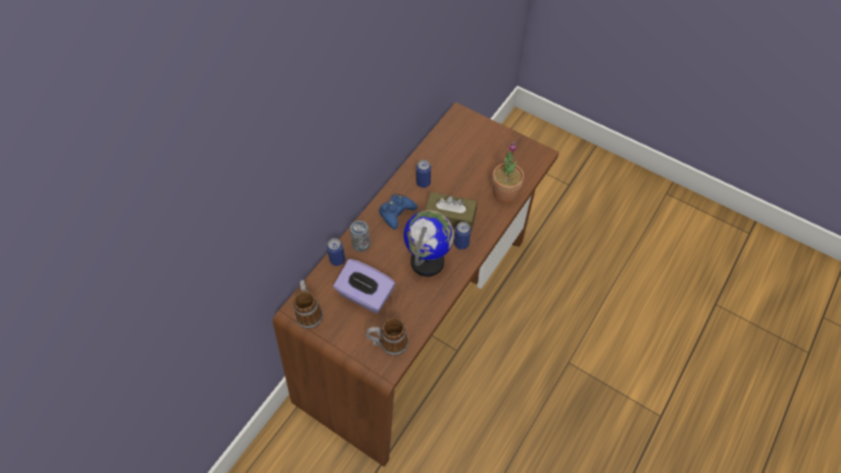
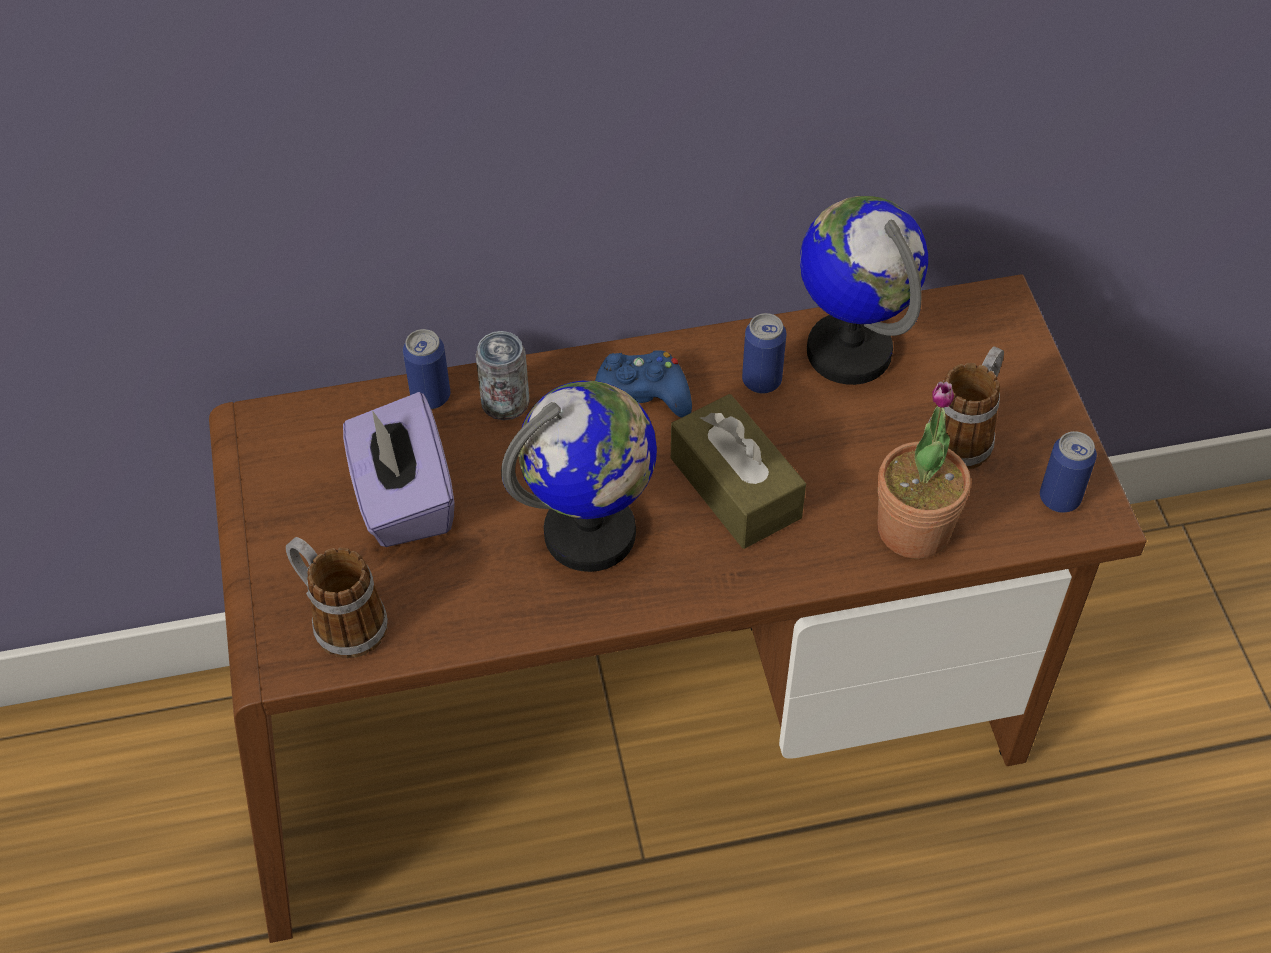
camera: 45 degrees right, 5 degrees down
mug [293,280,323,329] -> mug moved to [928,346,1004,469]
can [454,222,471,250] -> can moved to [1040,431,1097,513]
none -> globe [800,196,928,385]

